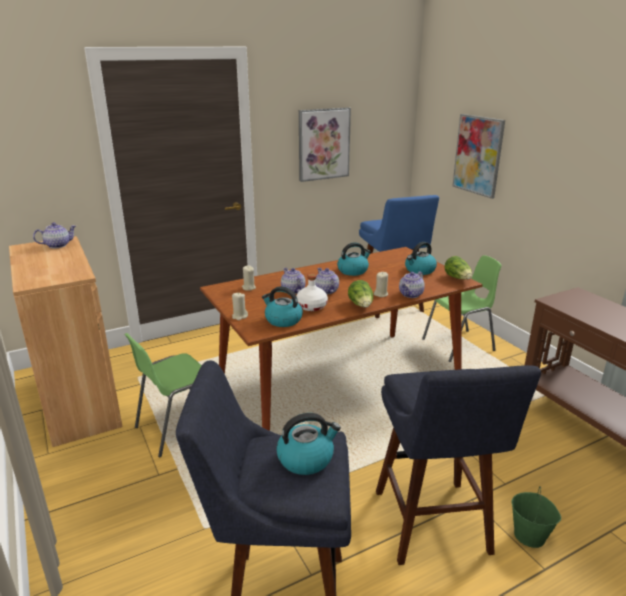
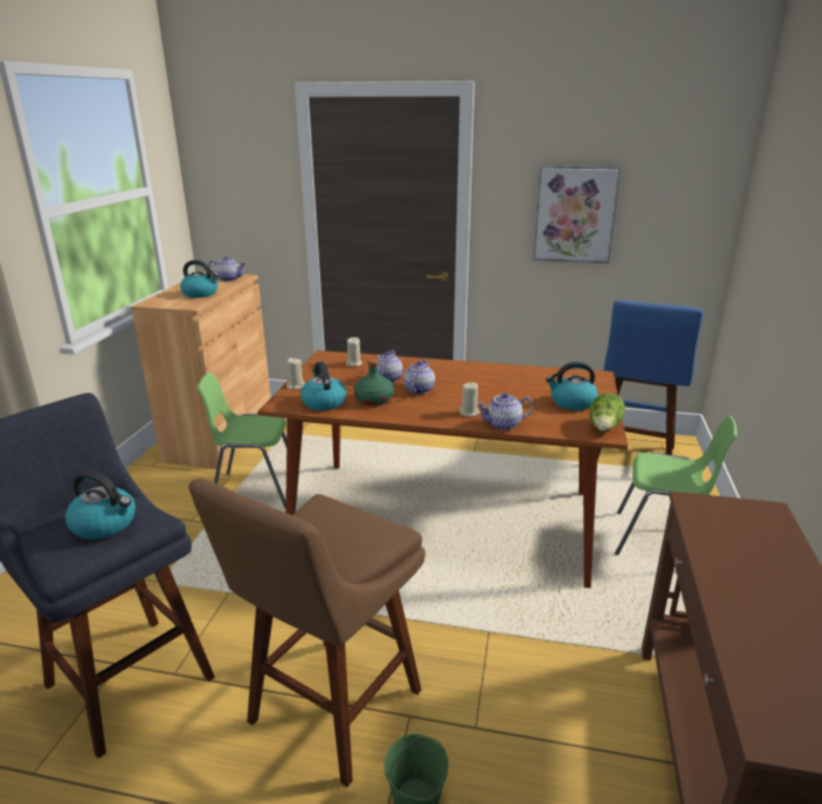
camera: 40 degrees right, 0 degrees up
white bottle [296,274,328,311] -> green bottle [354,358,394,405]
kettle [337,242,371,276] -> kettle moved to [180,260,219,298]
lettuce [348,280,373,308] -> none
blue stool [376,365,541,565] -> brown stool [189,478,425,788]
picture [452,114,505,199] -> none

